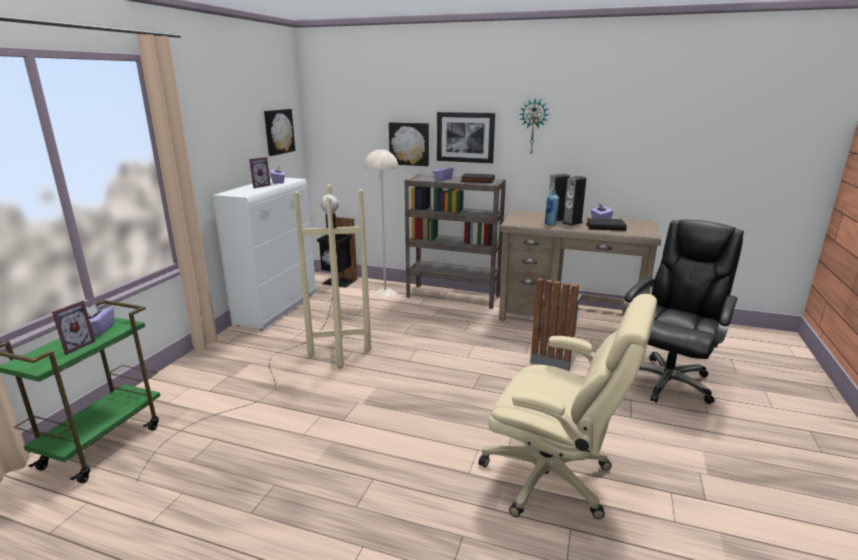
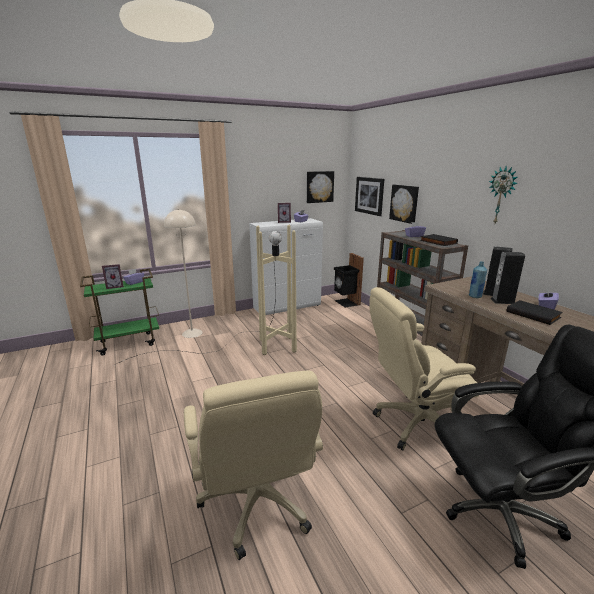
camera: 45 degrees right, 0 degrees up
beige floor lamp [364,148,398,298] -> beige floor lamp moved to [164,209,203,338]
picture [437,112,495,163] -> picture moved to [355,177,384,216]
grey trash can [530,278,582,371] -> beige office chair [369,287,479,451]

